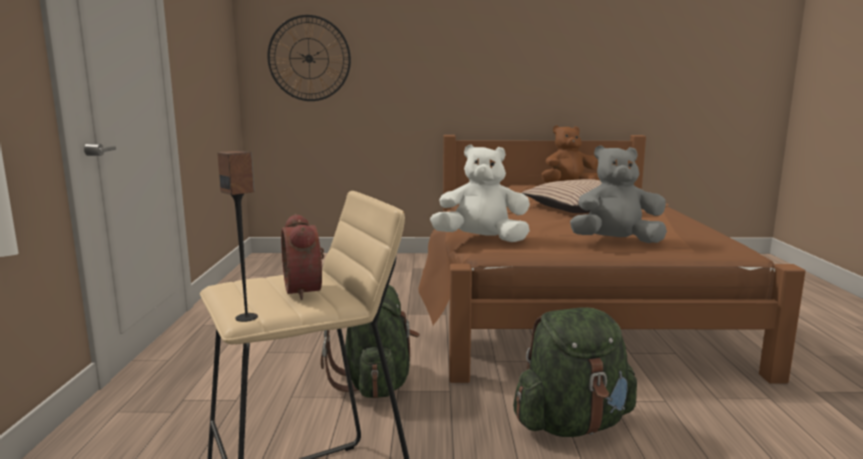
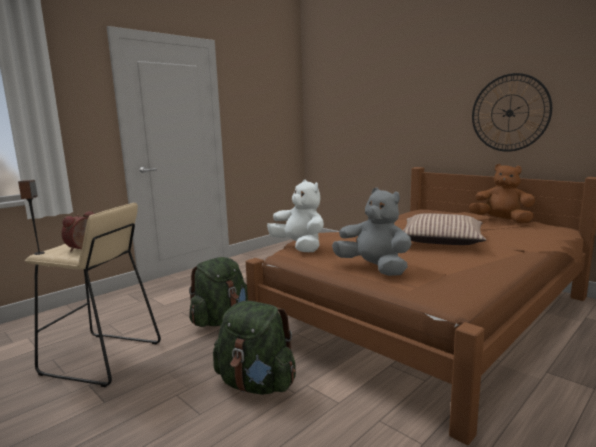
camera: 45 degrees right, 0 degrees up
wall clock [267,15,351,101] -> wall clock moved to [472,73,552,152]

